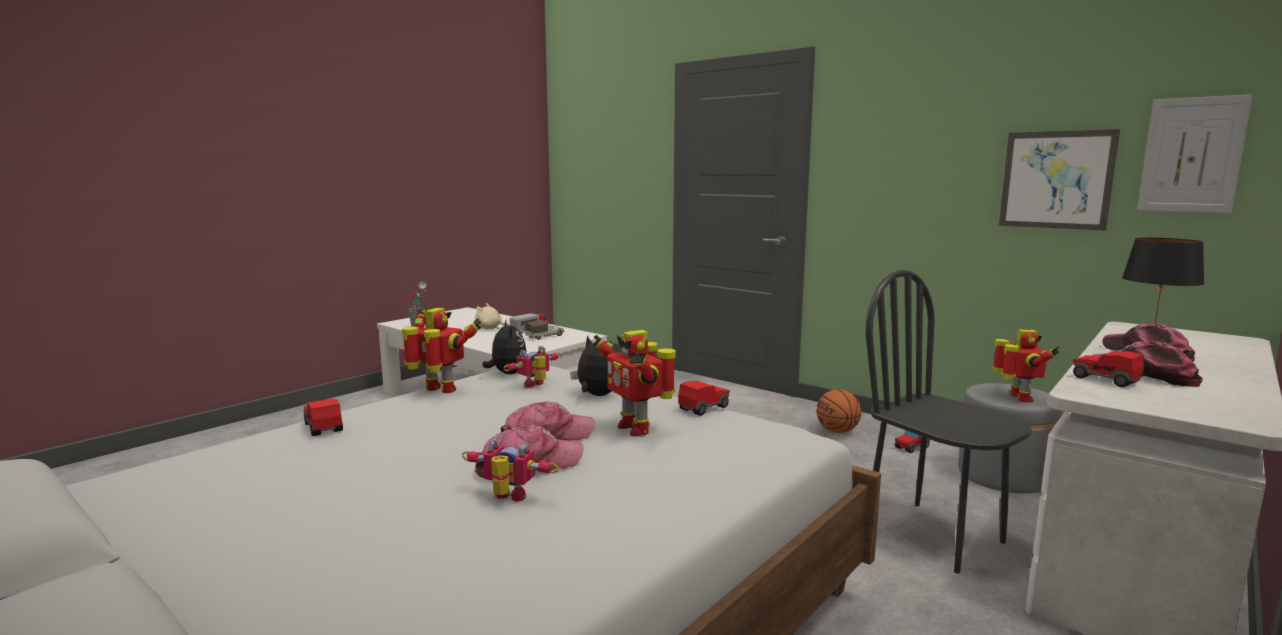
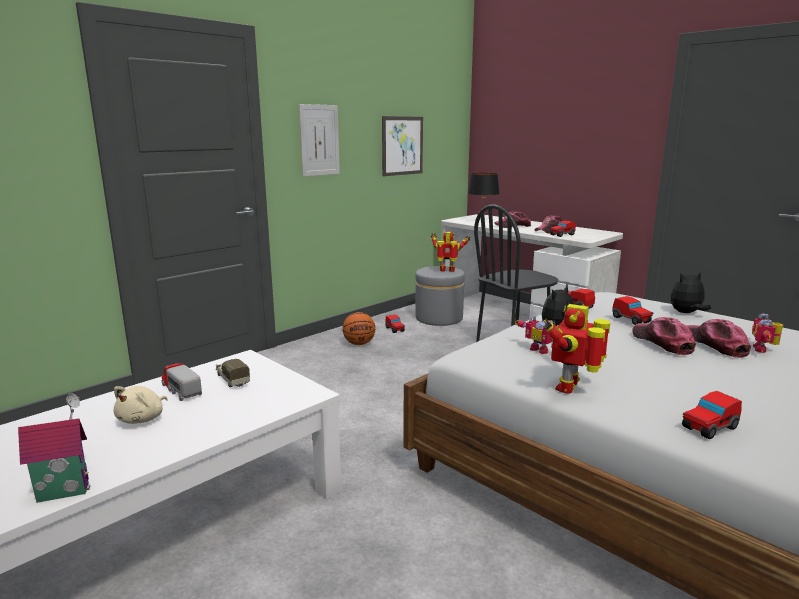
camera: 85 degrees left, 5 degrees up
plush toy [483,320,527,374] -> plush toy moved to [671,271,711,313]
toy robot [593,330,676,436] -> toy car [612,296,654,325]
picture [1137,94,1253,213] -> picture moved to [299,104,340,177]

